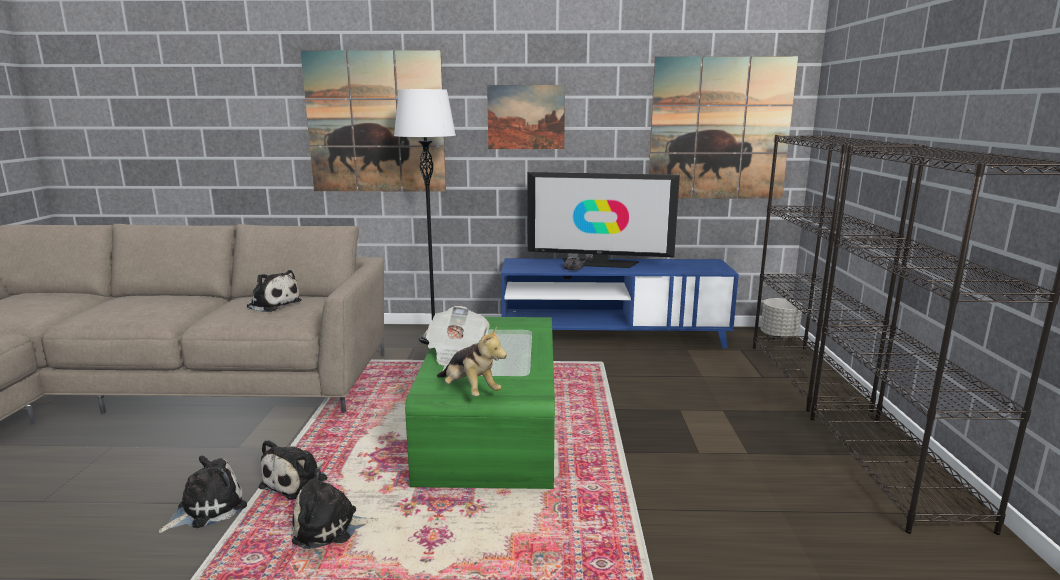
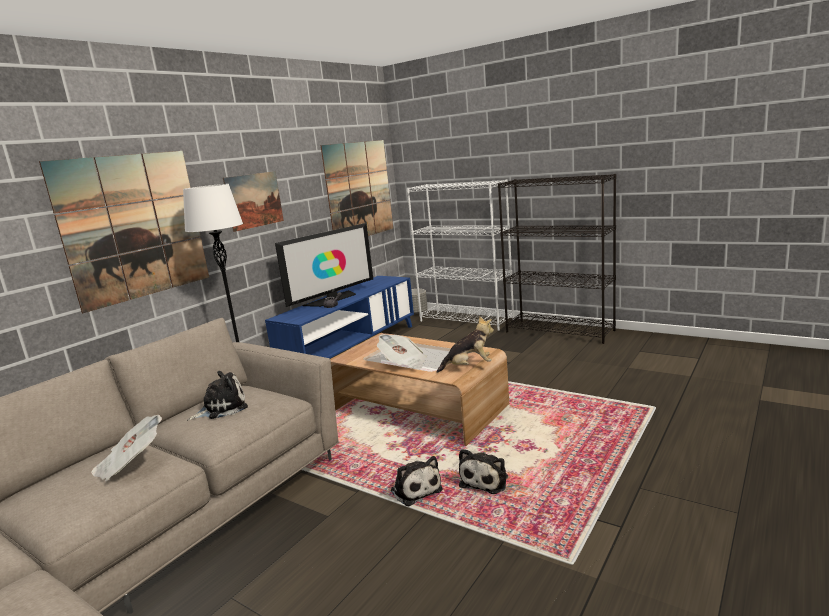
camera: 55 degrees left, 0 degrees up
plush toy [159,456,247,533] -> none
green coffee table [405,317,555,489] -> brown coffee table [330,333,509,446]
black bookcase [753,135,919,412] -> white bookcase [407,180,514,331]
none -> newspaper [91,415,162,481]

